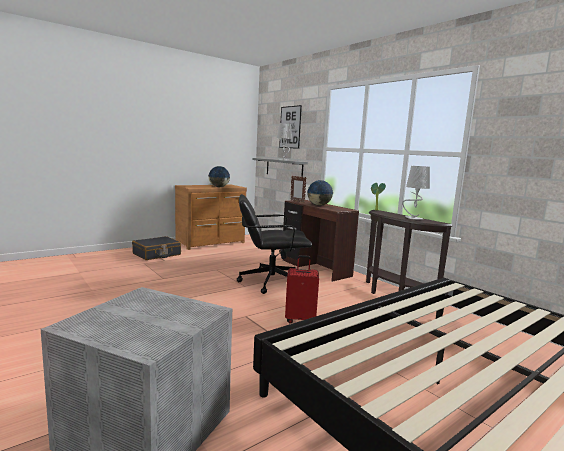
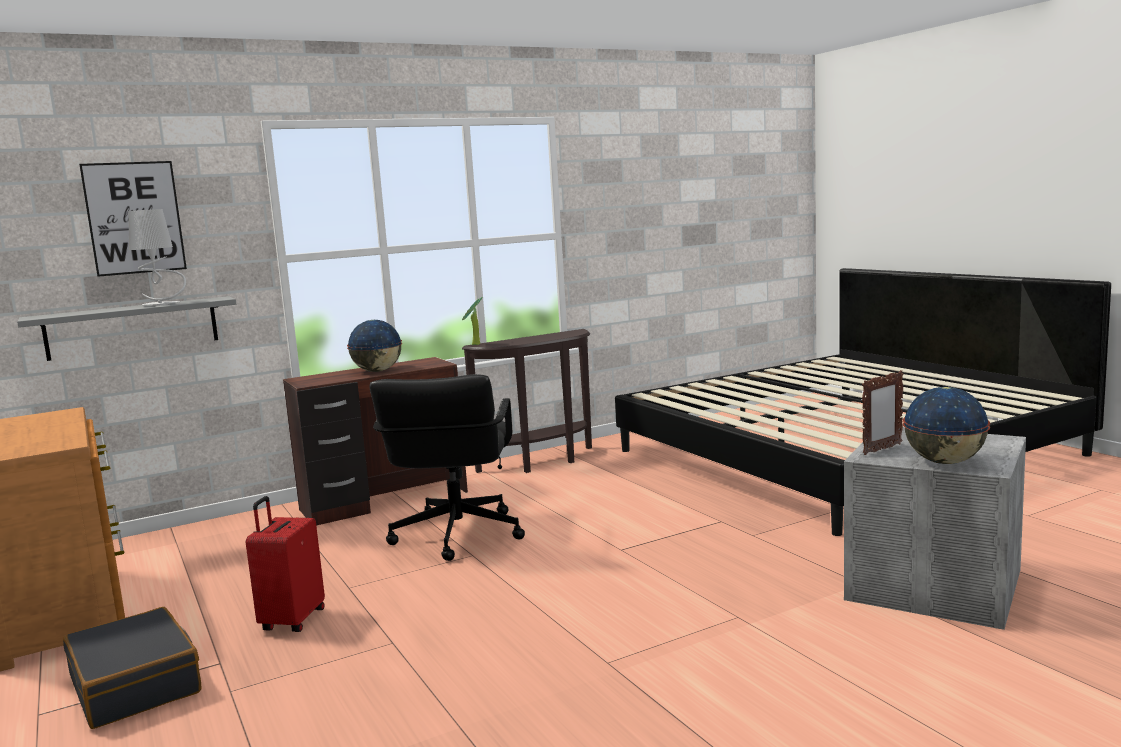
camera: 80 degrees left, 0 degrees up
globe [208,166,230,187] -> globe moved to [903,387,990,464]
red suitcase [285,255,319,323] -> red suitcase moved to [246,496,325,632]
picture frame [290,176,307,203] -> picture frame moved to [862,370,904,455]
grey table lamp [402,166,430,220] -> none

